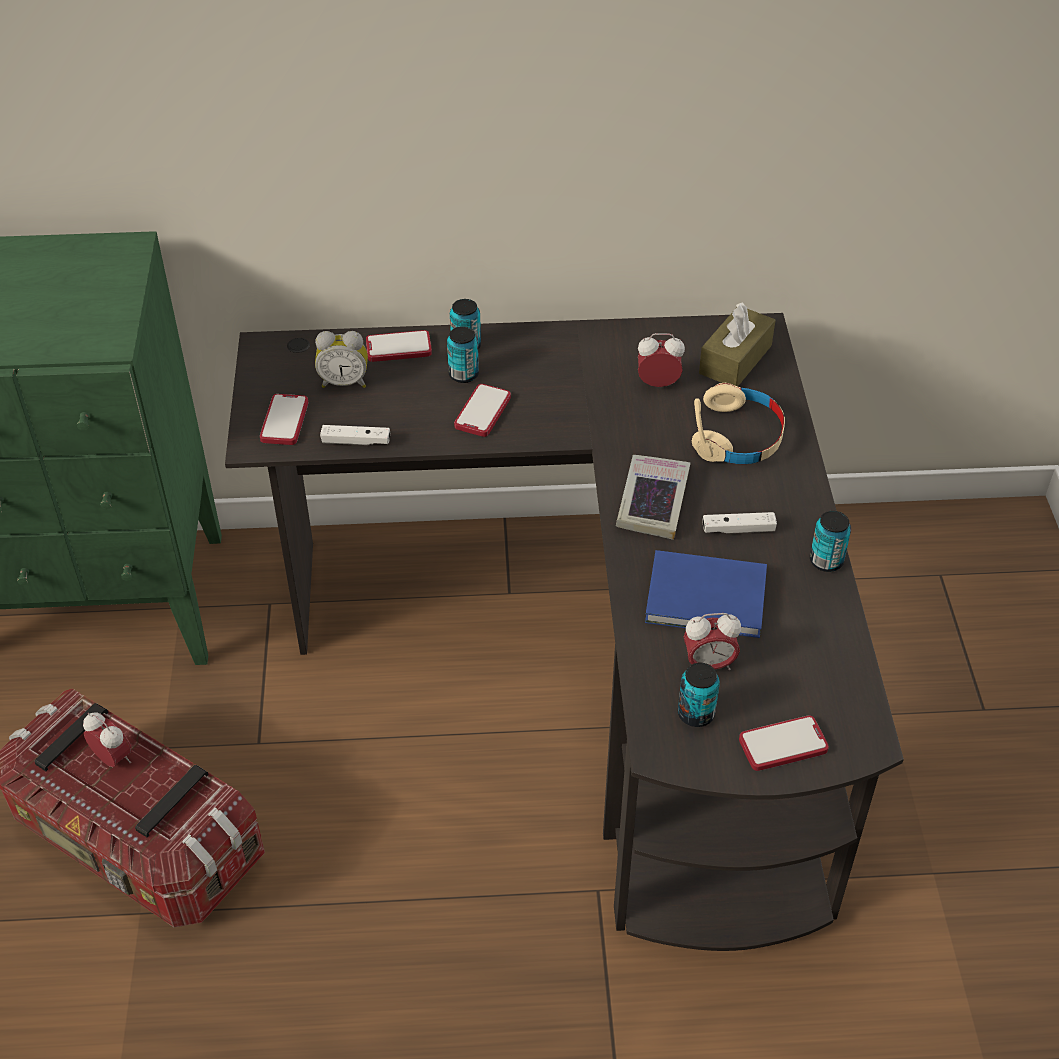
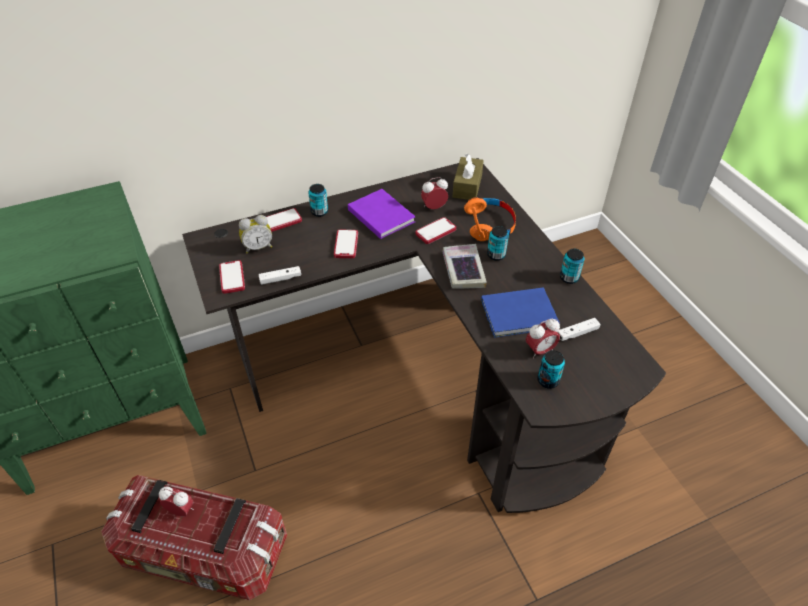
camera: 20 degrees left, 0 degrees up
can [447,326,479,383] -> can moved to [487,226,509,261]
beige headphones [691,383,785,464] -> orange headphones [464,197,516,241]
white game controller [702,512,777,533] -> white game controller moved to [557,318,600,341]
phone [739,715,829,771] -> phone moved to [415,217,456,244]
none -> purple book [348,189,416,239]

